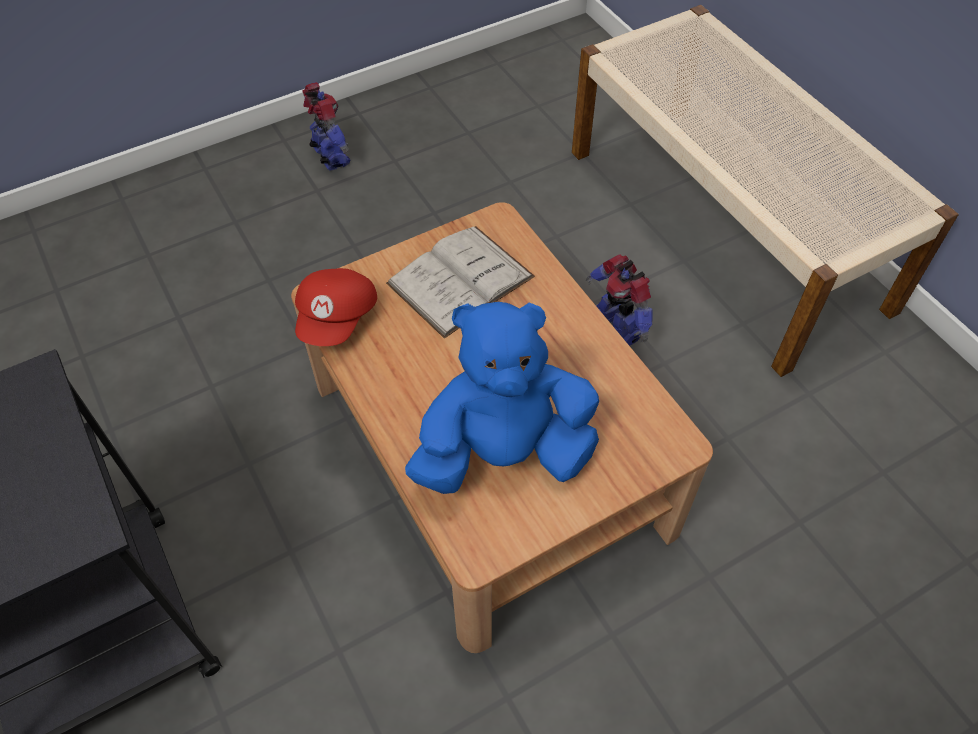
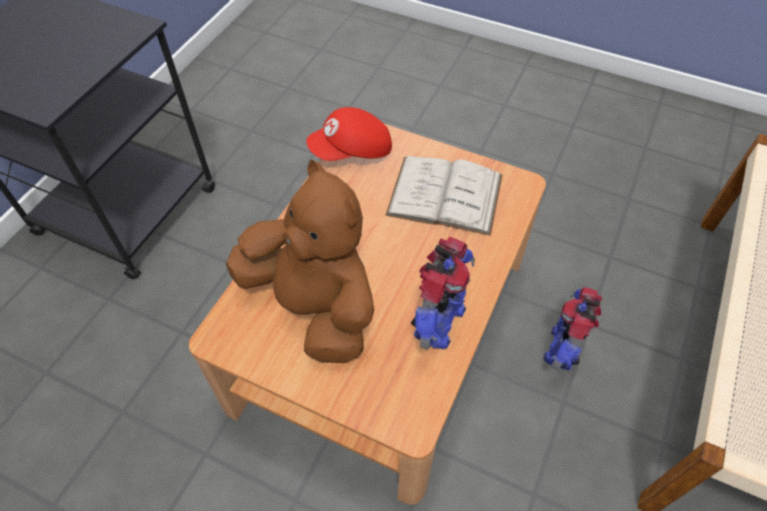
camera: 55 degrees right, 0 degrees up
toy robot [302,82,350,171] -> toy robot moved to [411,237,475,351]
blue plush toy [405,302,599,494] -> brown plush toy [226,160,374,363]

